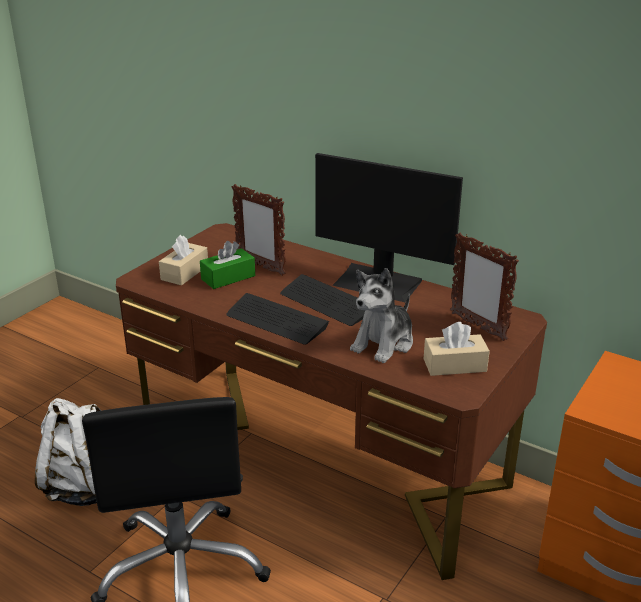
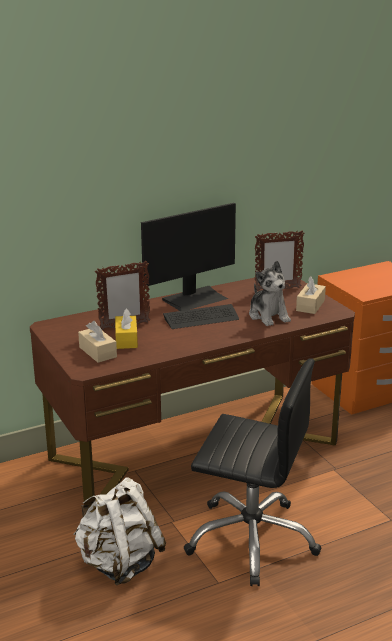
camera: 60 degrees left, 5 degrees down
green tissue box [200,241,255,289] -> yellow tissue box [115,308,138,349]
keyboard [226,293,329,345] -> none

